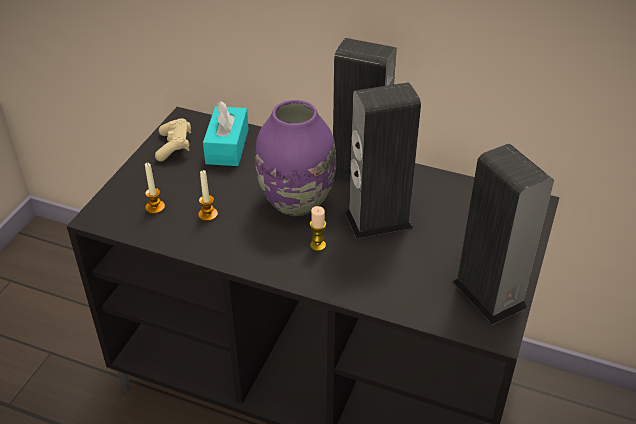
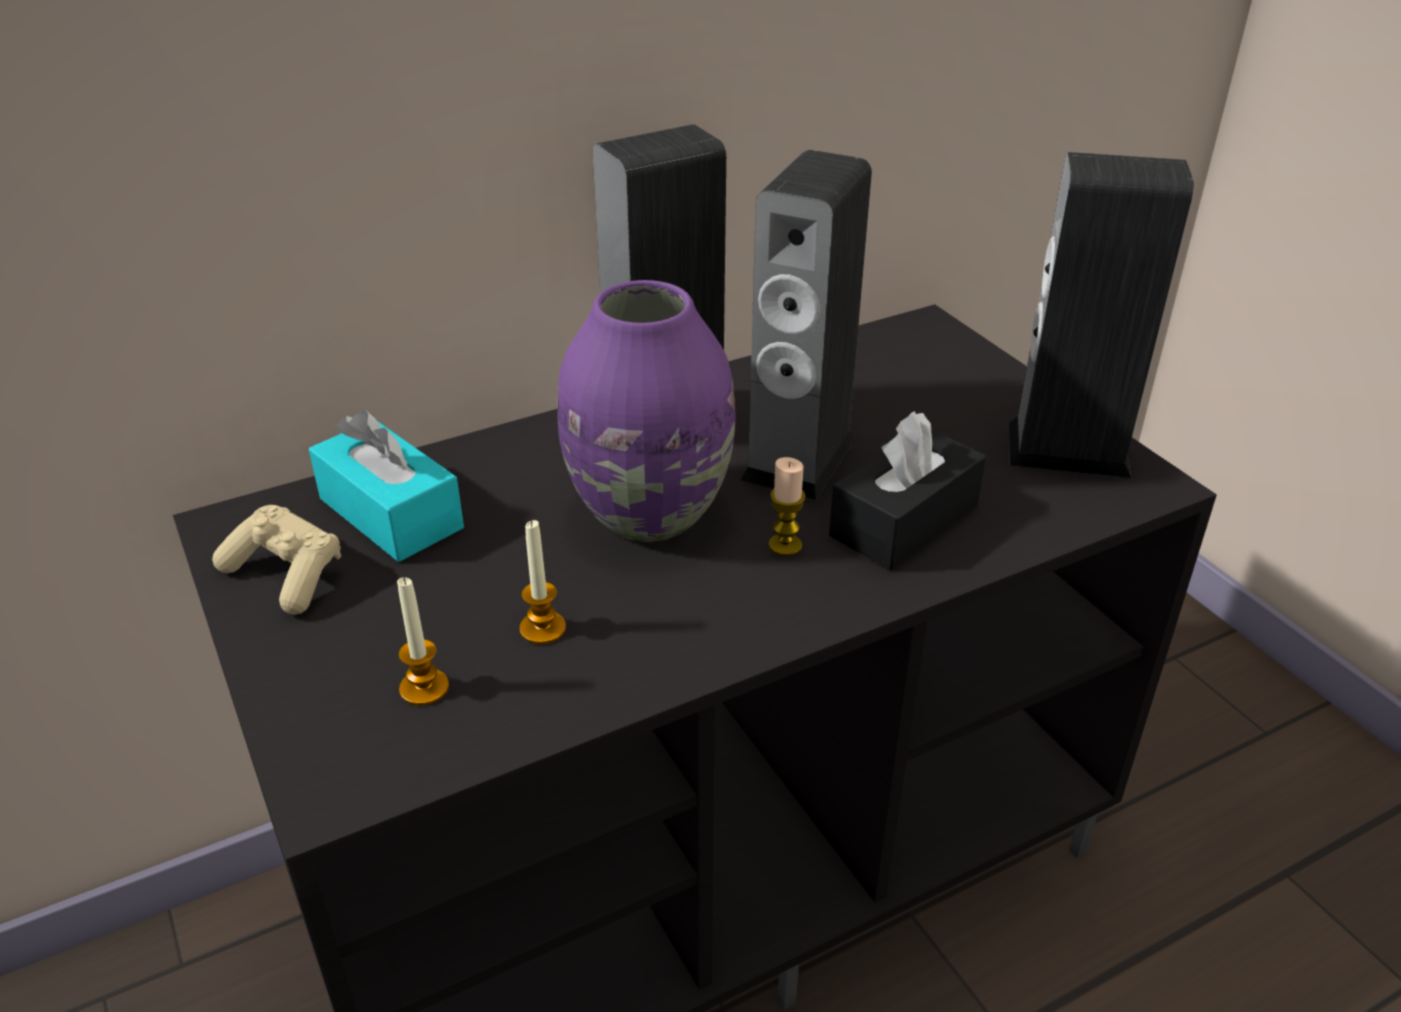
camera: 50 degrees left, 5 degrees down
none -> black tissue box [829,411,986,570]

